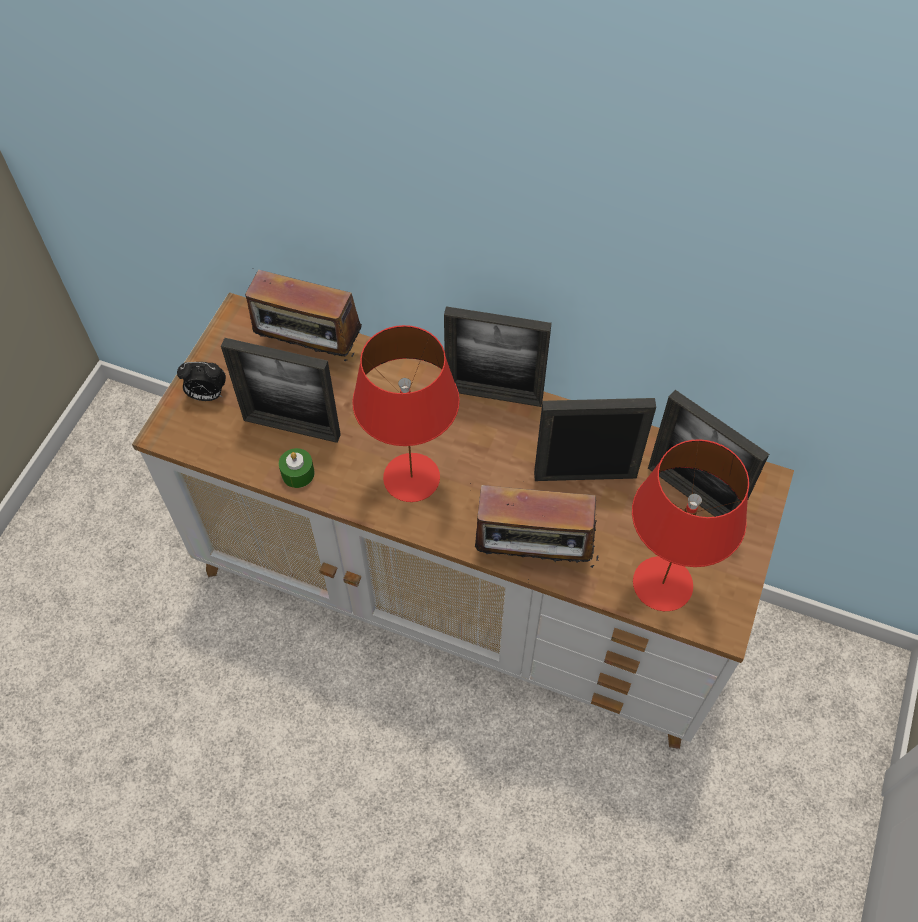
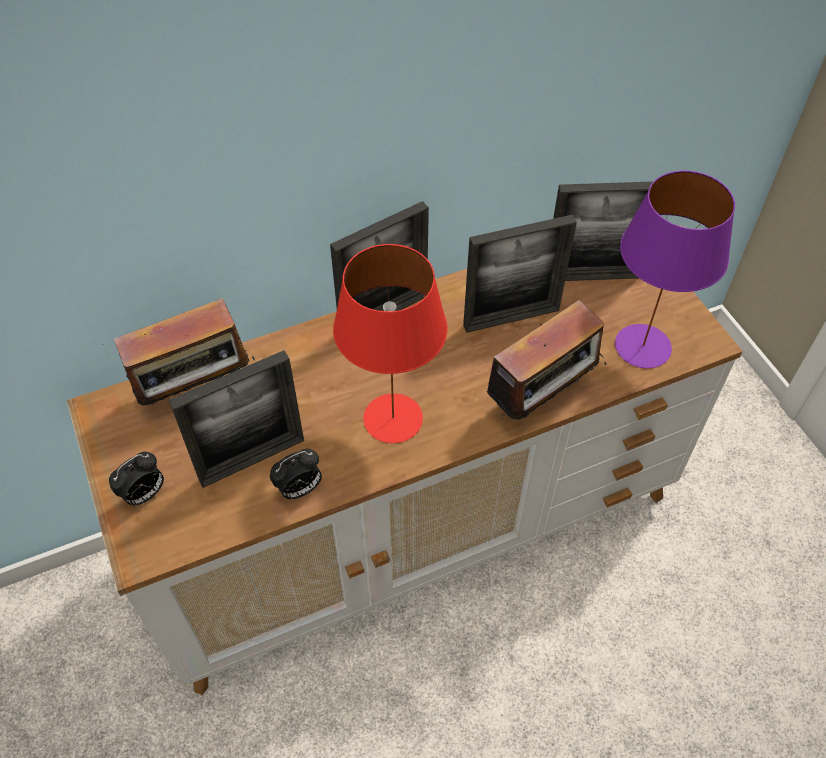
camera: 45 degrees left, 5 degrees down
green candle [279,448,315,488] -> alarm clock [270,449,322,499]
picture frame [534,398,656,481] -> picture frame turned 150 degrees counterclockwise [463,215,577,333]
red table lamp [632,439,749,611] -> purple table lamp [615,171,735,368]

